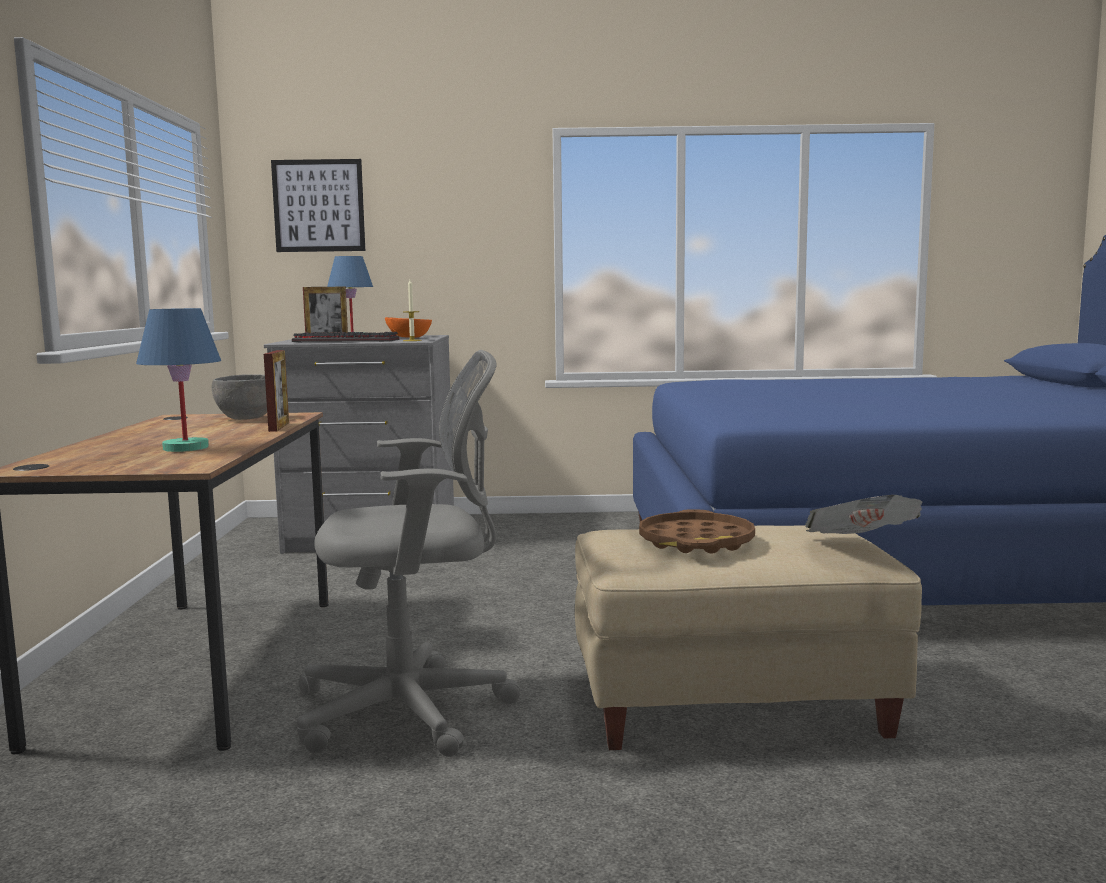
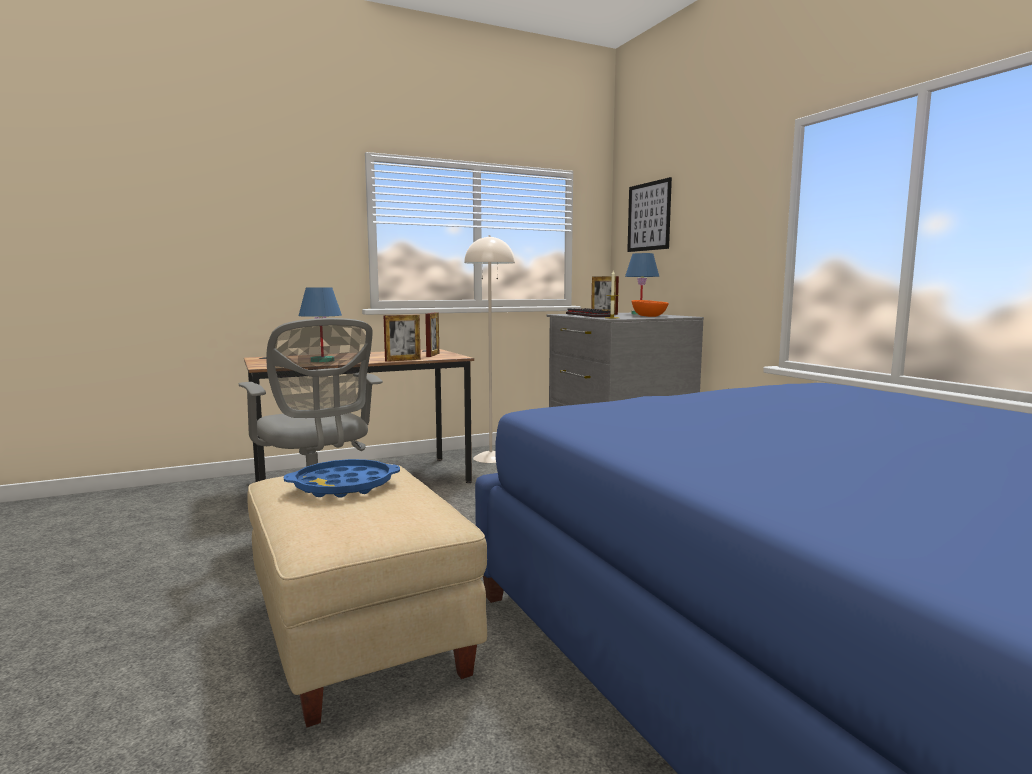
camera: 65 degrees right, 0 degrees up
grey bowl [212,374,267,420] -> picture frame [425,312,439,357]
brown tray [639,509,755,554] -> blue tray [284,459,400,498]
newspaper [805,495,923,534] -> none
none -> beige floor lamp [464,235,515,463]

